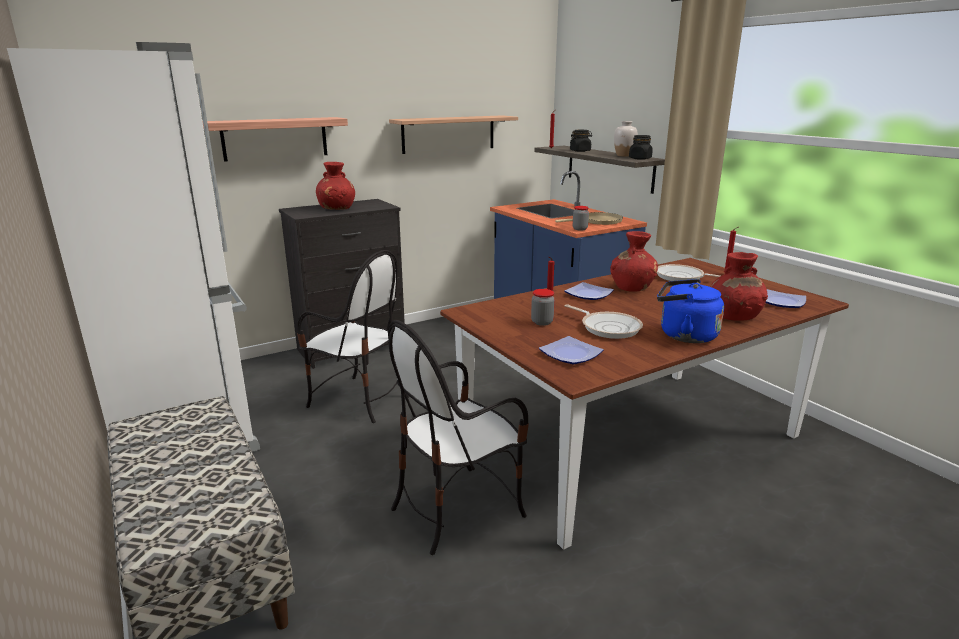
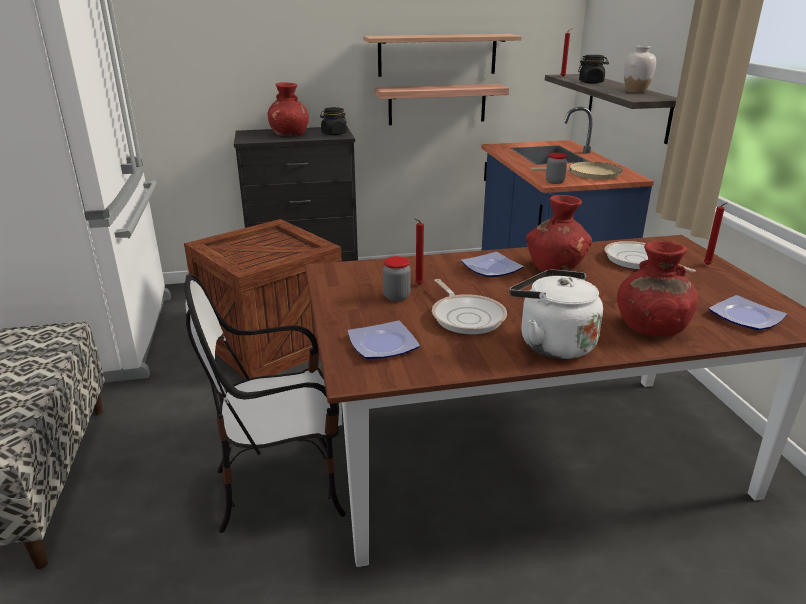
camera: 20 degrees right, 5 degrees up
shelf [202,117,348,162] -> shelf moved to [375,84,509,125]
chair [297,250,410,423] -> crate [184,219,342,379]
black jar [629,135,653,160] -> black jar moved to [320,107,347,135]
blue kettle [657,279,724,343] -> white kettle [509,269,603,359]

